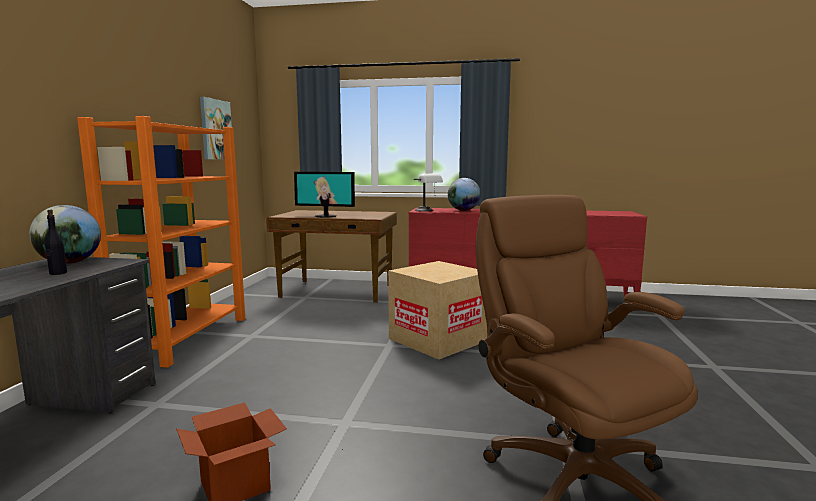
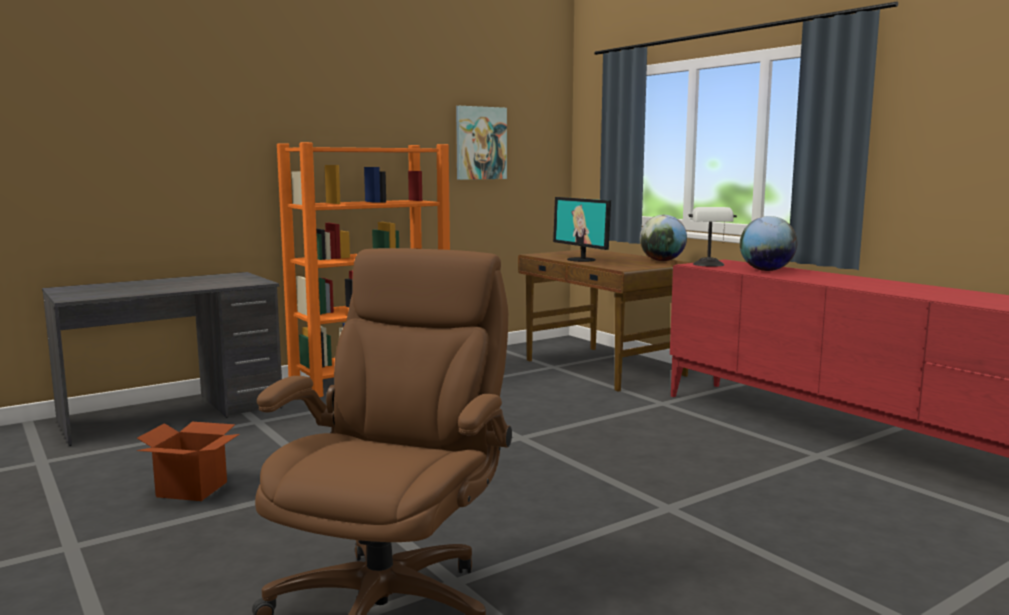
camera: 45 degrees right, 0 degrees up
globe [29,205,101,264] -> globe moved to [640,215,687,261]
black bottle [45,210,67,275] -> none
cardboard box [388,261,487,360] -> none

